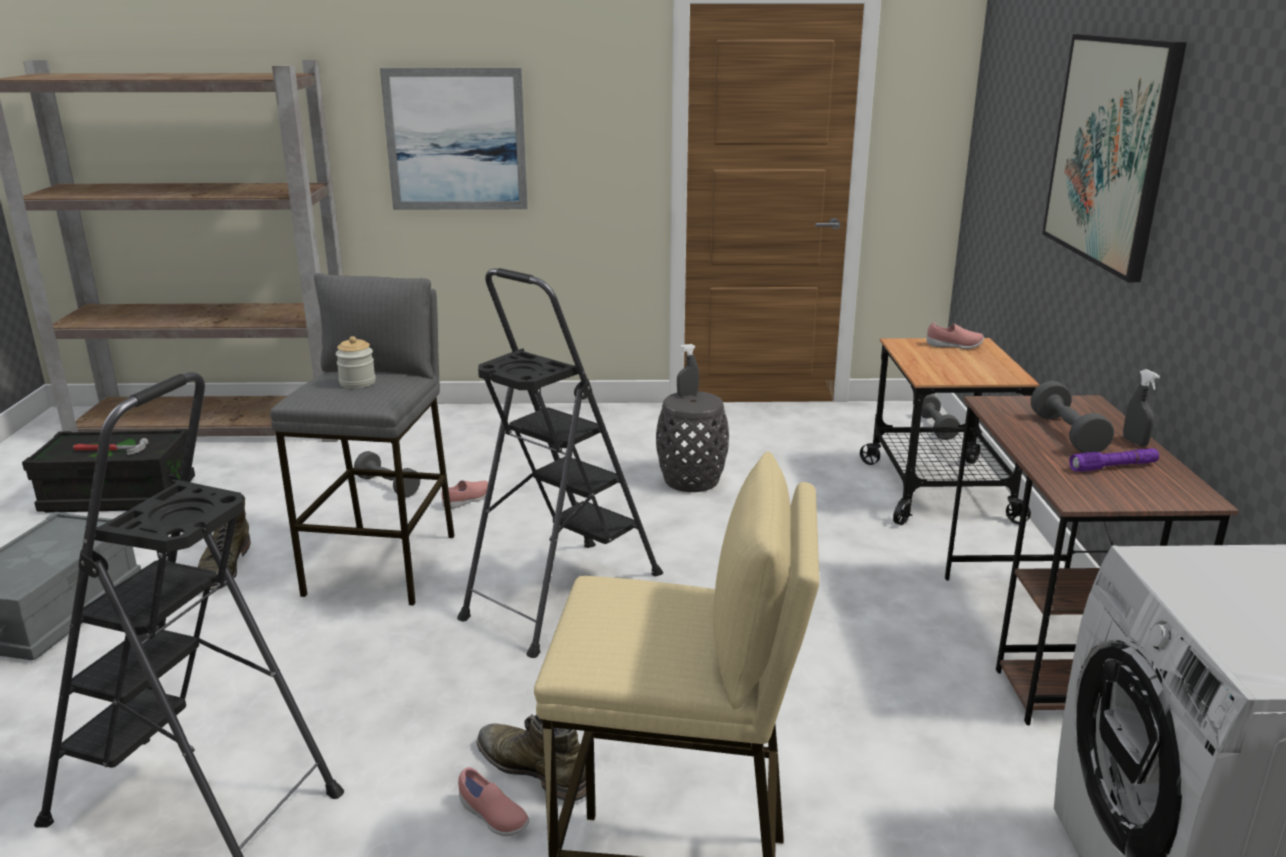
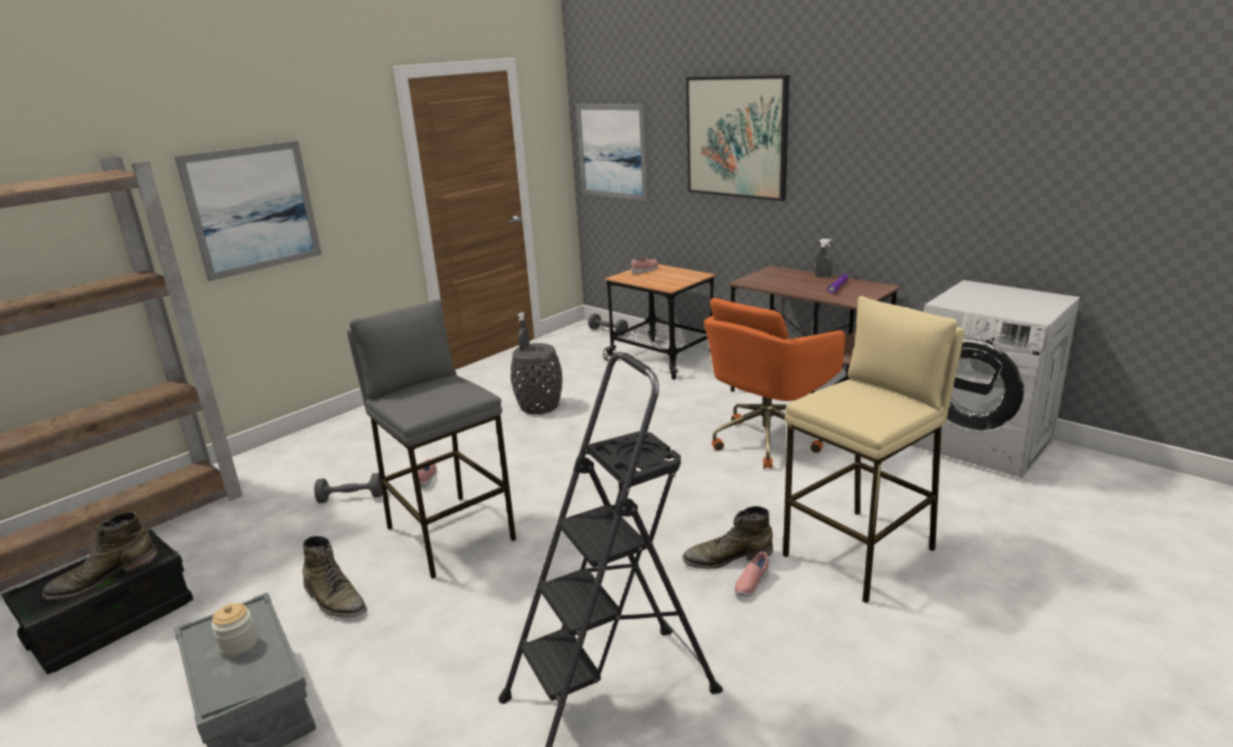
camera: 45 degrees left, 0 degrees up
hammer [73,438,149,455] -> green boot [42,512,158,600]
jar [336,336,376,388] -> jar moved to [211,603,257,657]
step ladder [457,268,663,658] -> none
pink shoe [458,767,530,836] -> pink shoe turned 135 degrees clockwise [734,552,769,597]
grey dumbbell [1031,381,1114,453] -> none
none -> picture [576,104,649,201]
none -> orange office chair [704,298,845,469]

